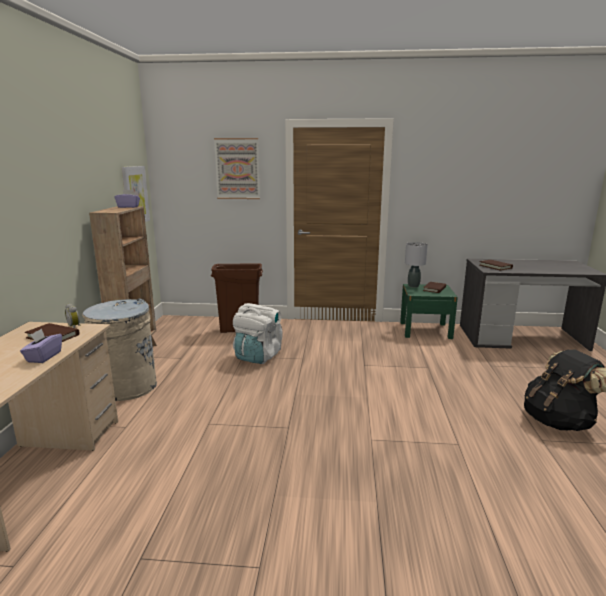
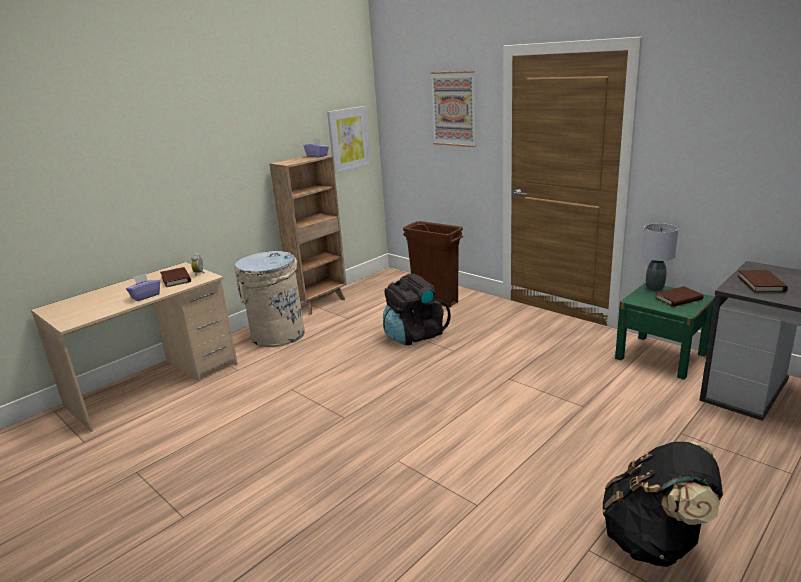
camera: 40 degrees right, 5 degrees up
white backpack [233,303,283,364] -> black backpack [383,274,451,345]

